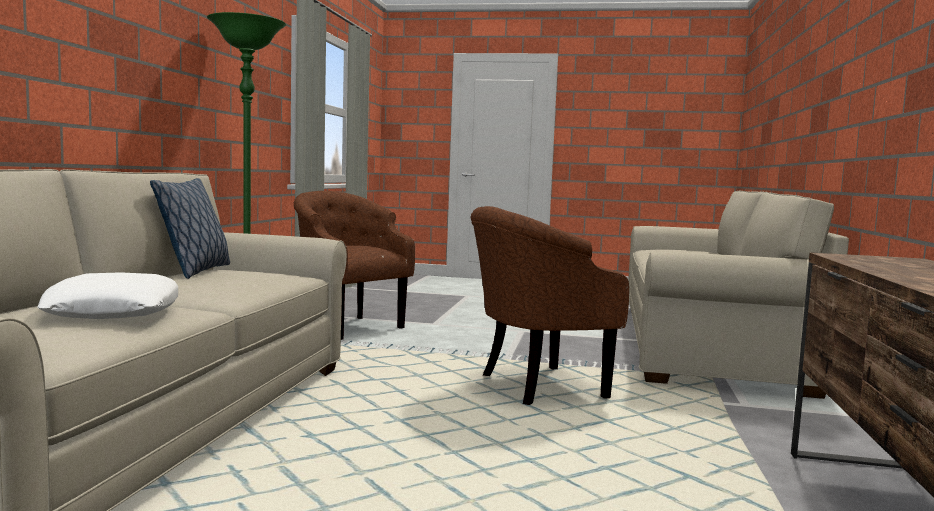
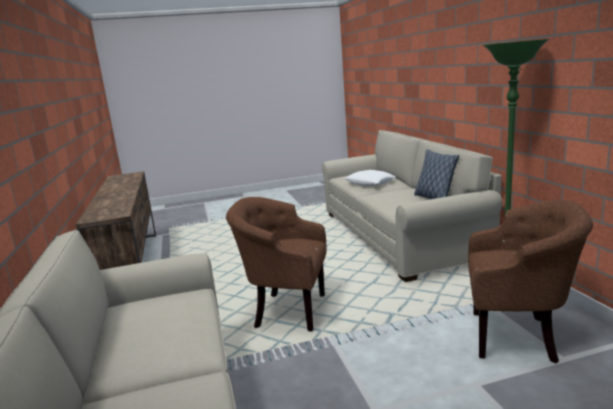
camera: 155 degrees right, 10 degrees up
brown armchair [470,206,629,405] -> brown armchair turned 120 degrees counterclockwise [226,197,326,331]

